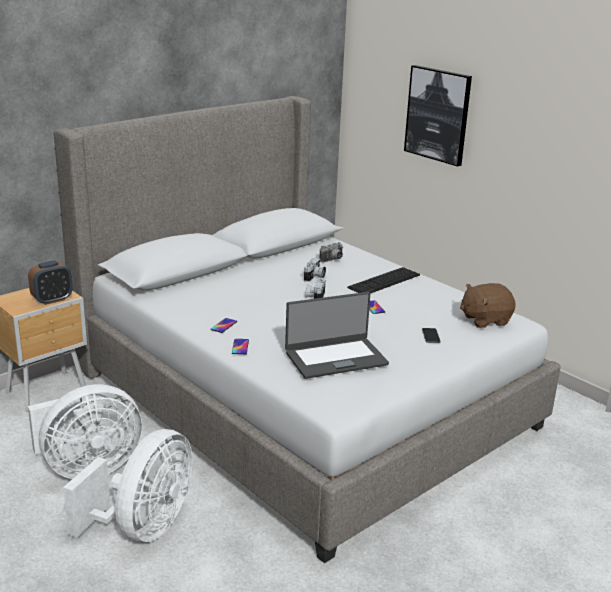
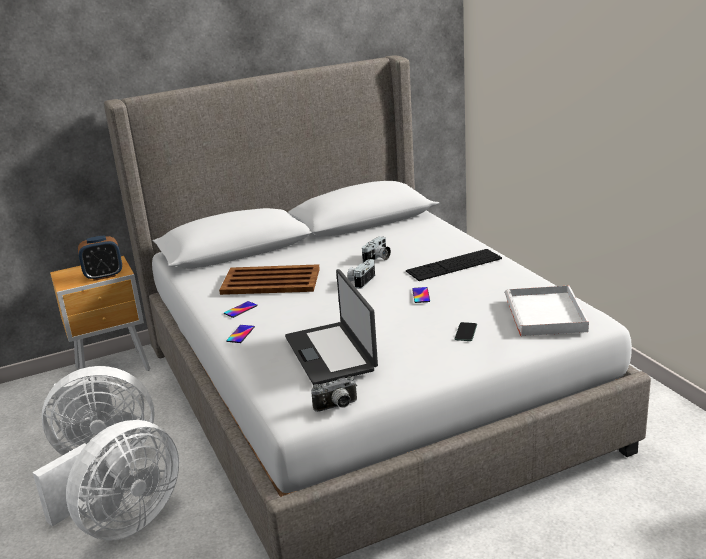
camera: 20 degrees right, 0 degrees up
laptop [285,292,389,379] -> laptop turned 75 degrees clockwise [285,269,378,385]
camera [320,242,343,263] -> camera moved to [311,376,357,412]
picture [404,65,472,167] -> none
brown plush toy [460,283,516,328] -> white tray [505,286,589,336]
none -> brown tray [219,264,320,295]

